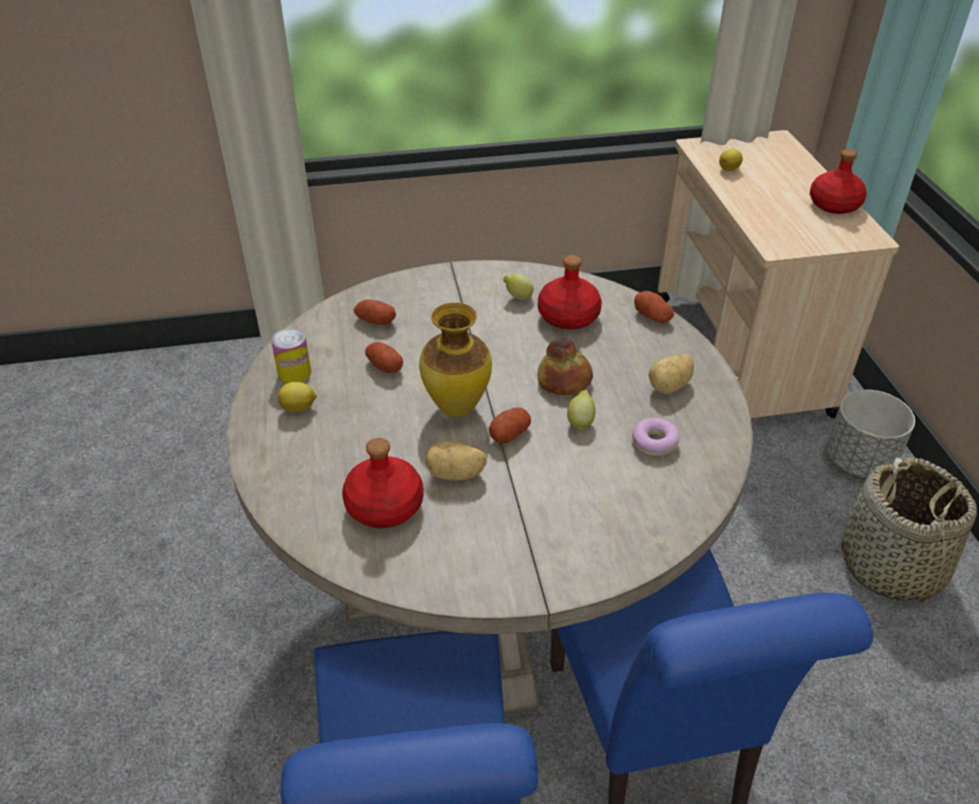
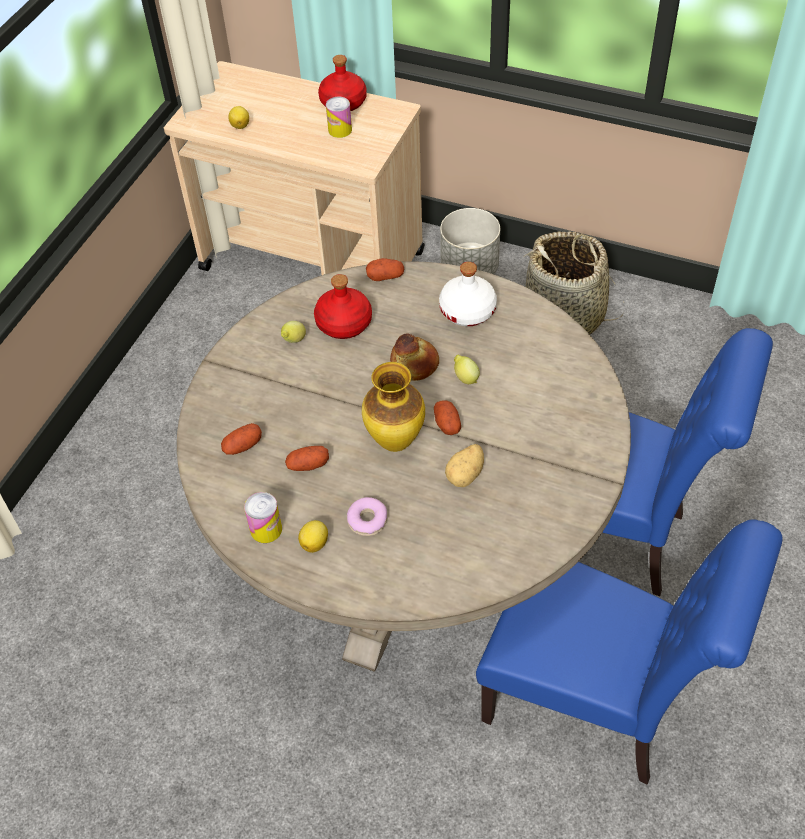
camera: 55 degrees left, 10 degrees up
red bottle [342,438,423,528] -> none
donut [632,418,680,456] -> donut moved to [347,497,387,536]
potato [648,354,694,394] -> white bottle [439,262,497,326]
none -> can [326,97,352,138]

